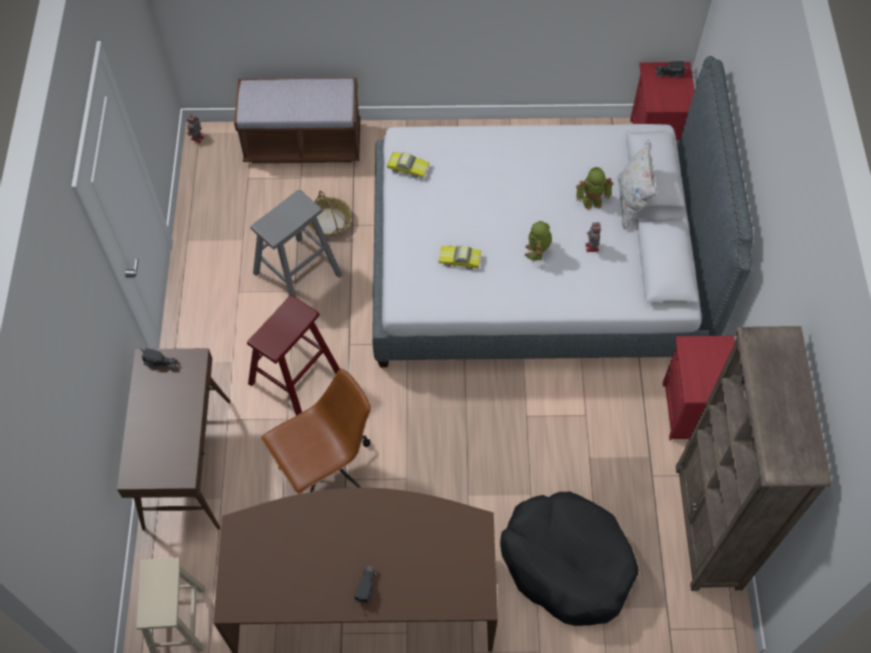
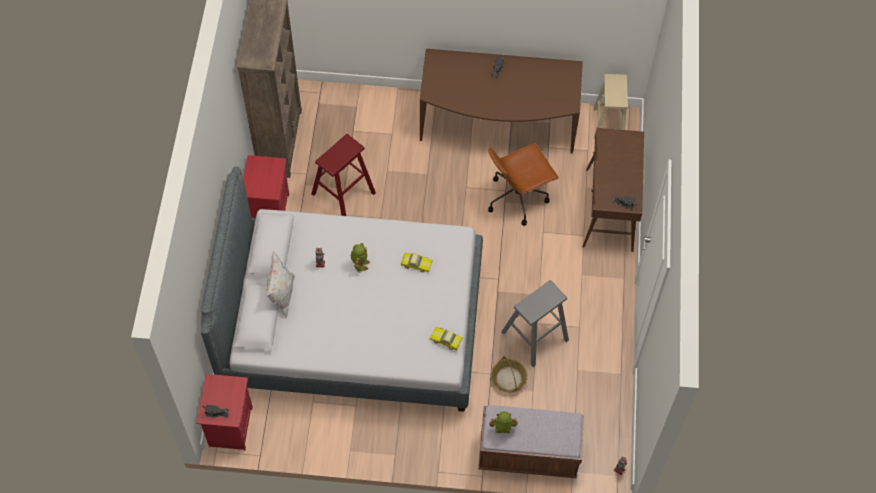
camera: 175 degrees left, 0 degrees up
red stool [247,295,340,416] -> red stool moved to [311,134,376,216]
black dog bed [500,492,638,626] -> none
toy robot [576,167,613,210] -> toy robot moved to [489,411,518,433]

